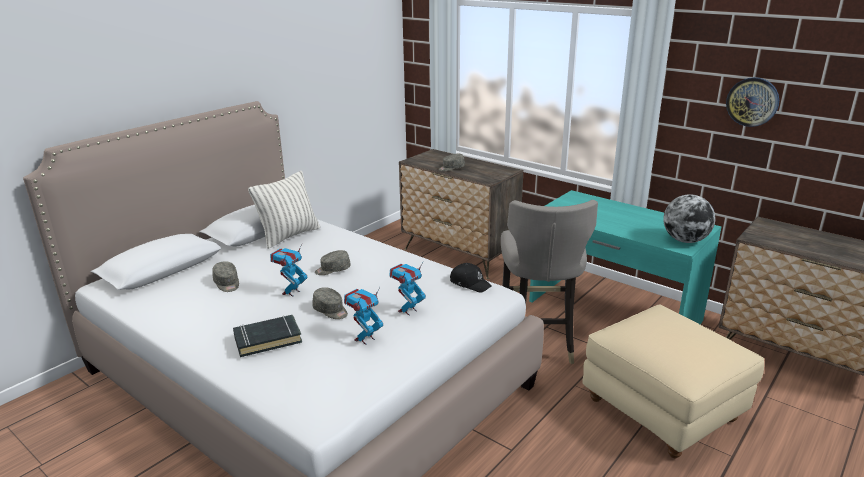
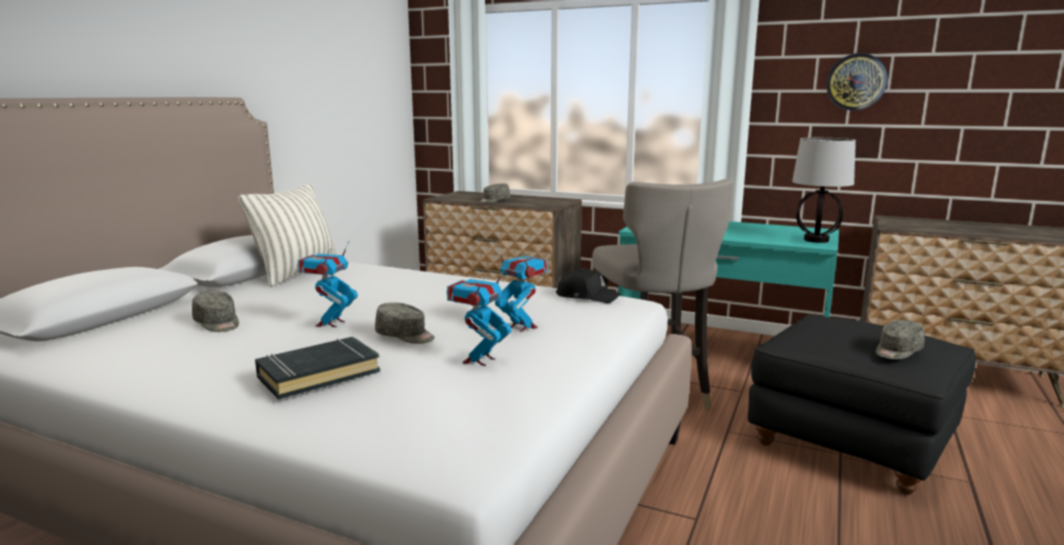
camera: 15 degrees left, 10 degrees down
grey cap [315,250,351,275] -> grey cap moved to [875,320,925,360]
toy robot [389,261,426,316] -> toy robot turned 105 degrees clockwise [495,247,548,332]
beige ottoman [582,304,764,458] -> black ottoman [748,315,976,495]
globe [663,194,715,243] -> table lamp [792,138,856,243]

